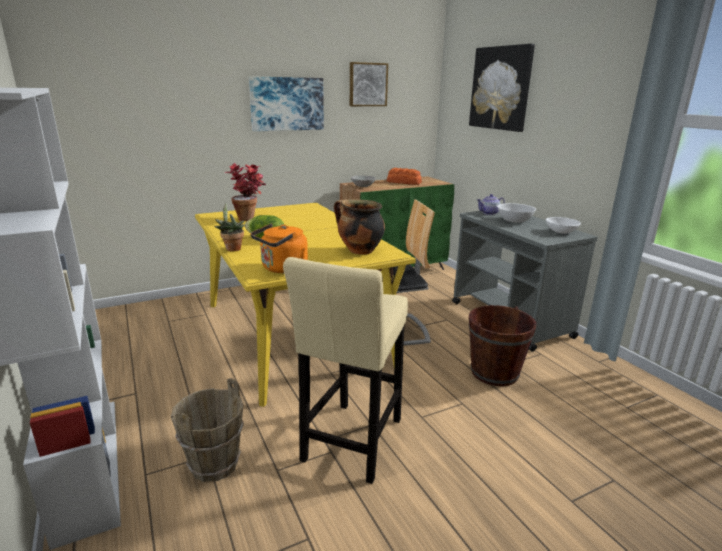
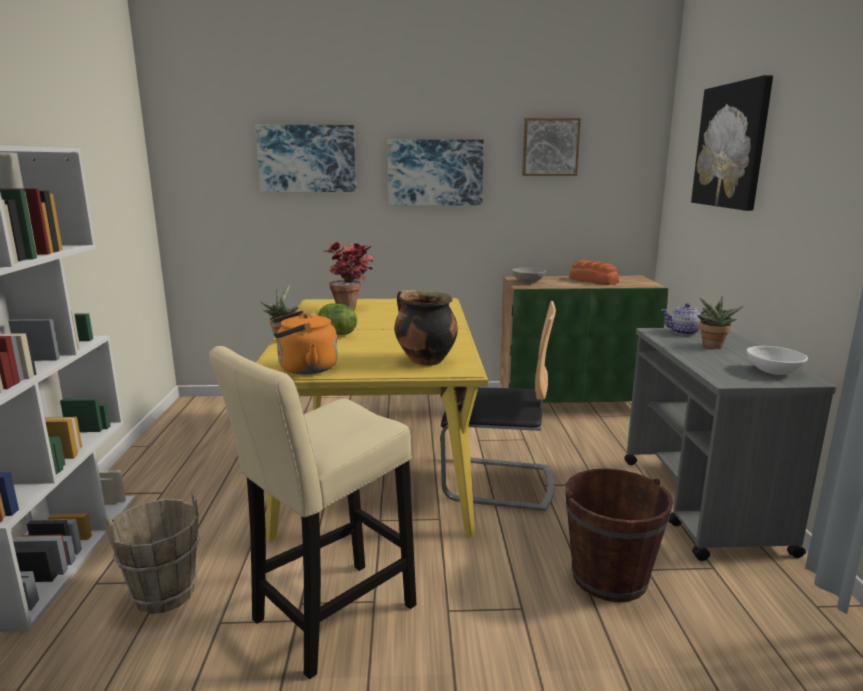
camera: 25 degrees right, 5 degrees down
white bowl [497,203,536,223] -> potted plant [697,296,743,349]
none -> picture [255,125,356,192]

